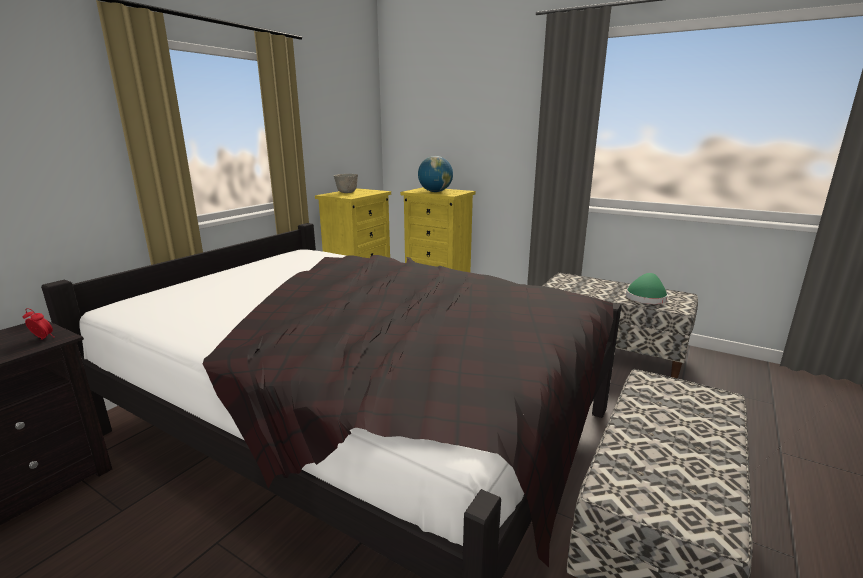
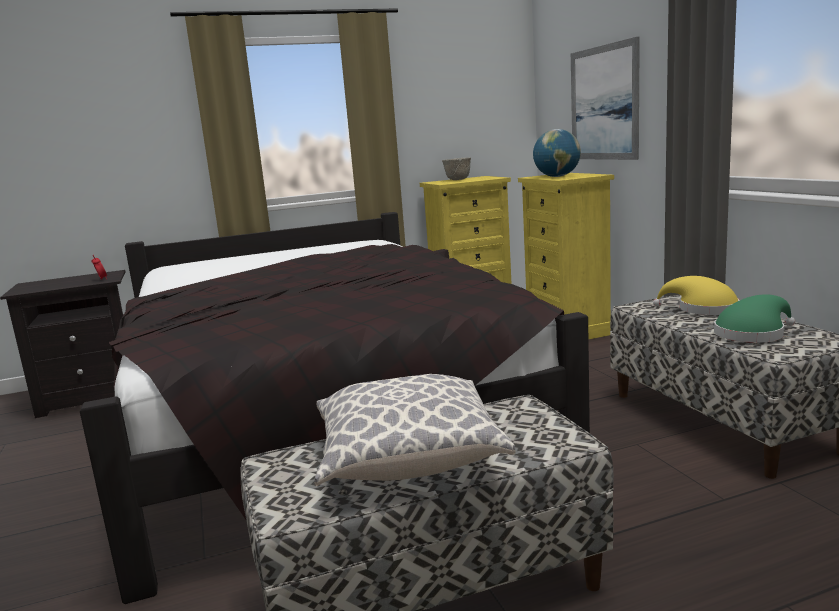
camera: 40 degrees right, 5 degrees down
none -> pillow [314,374,515,486]
none -> picture [571,37,640,160]
none -> yellow hat [653,276,739,315]

